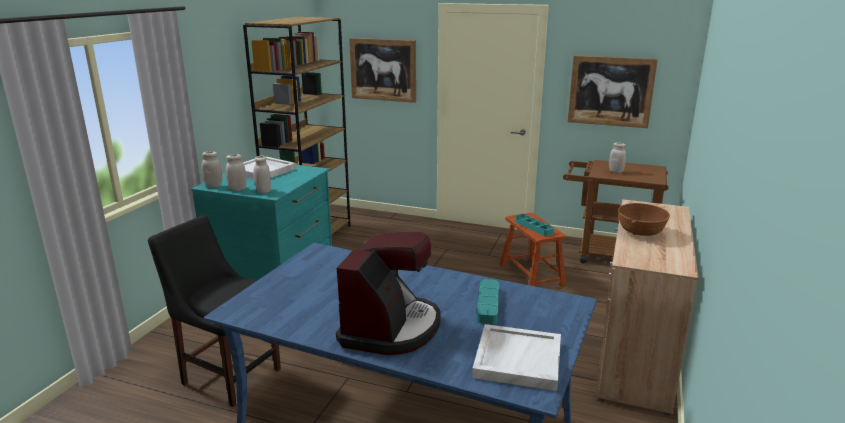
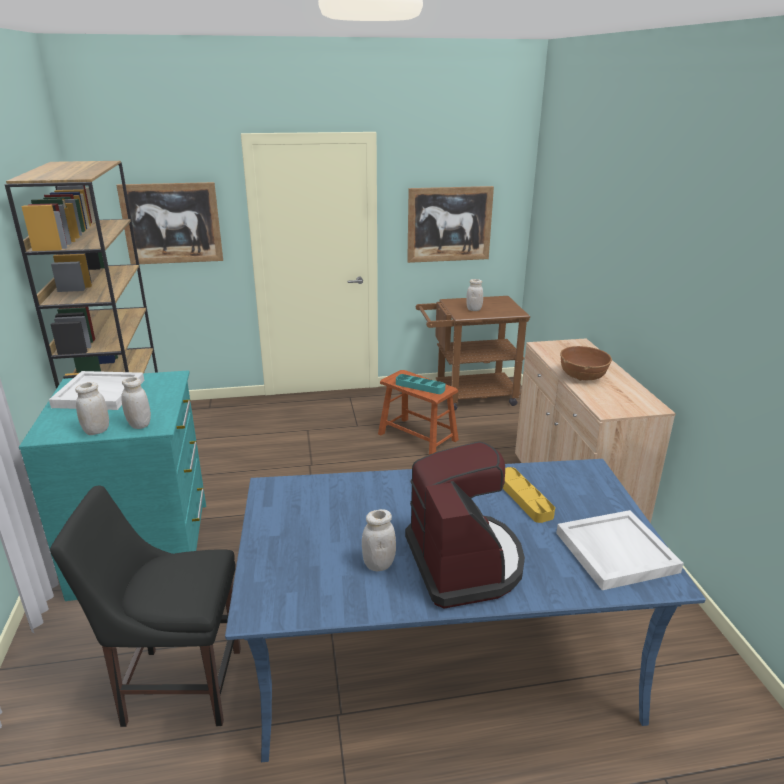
camera: 30 degrees left, 5 degrees up
white jar [201,151,222,187] -> white jar moved to [362,509,396,572]
turquoise tray [477,279,499,324] -> yellow tray [503,467,555,523]

